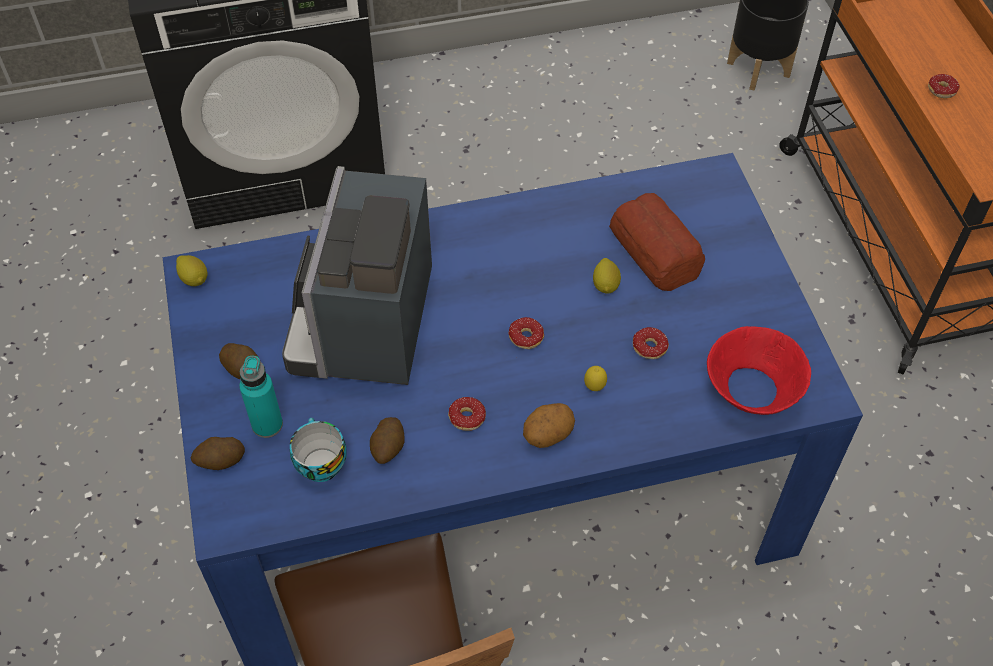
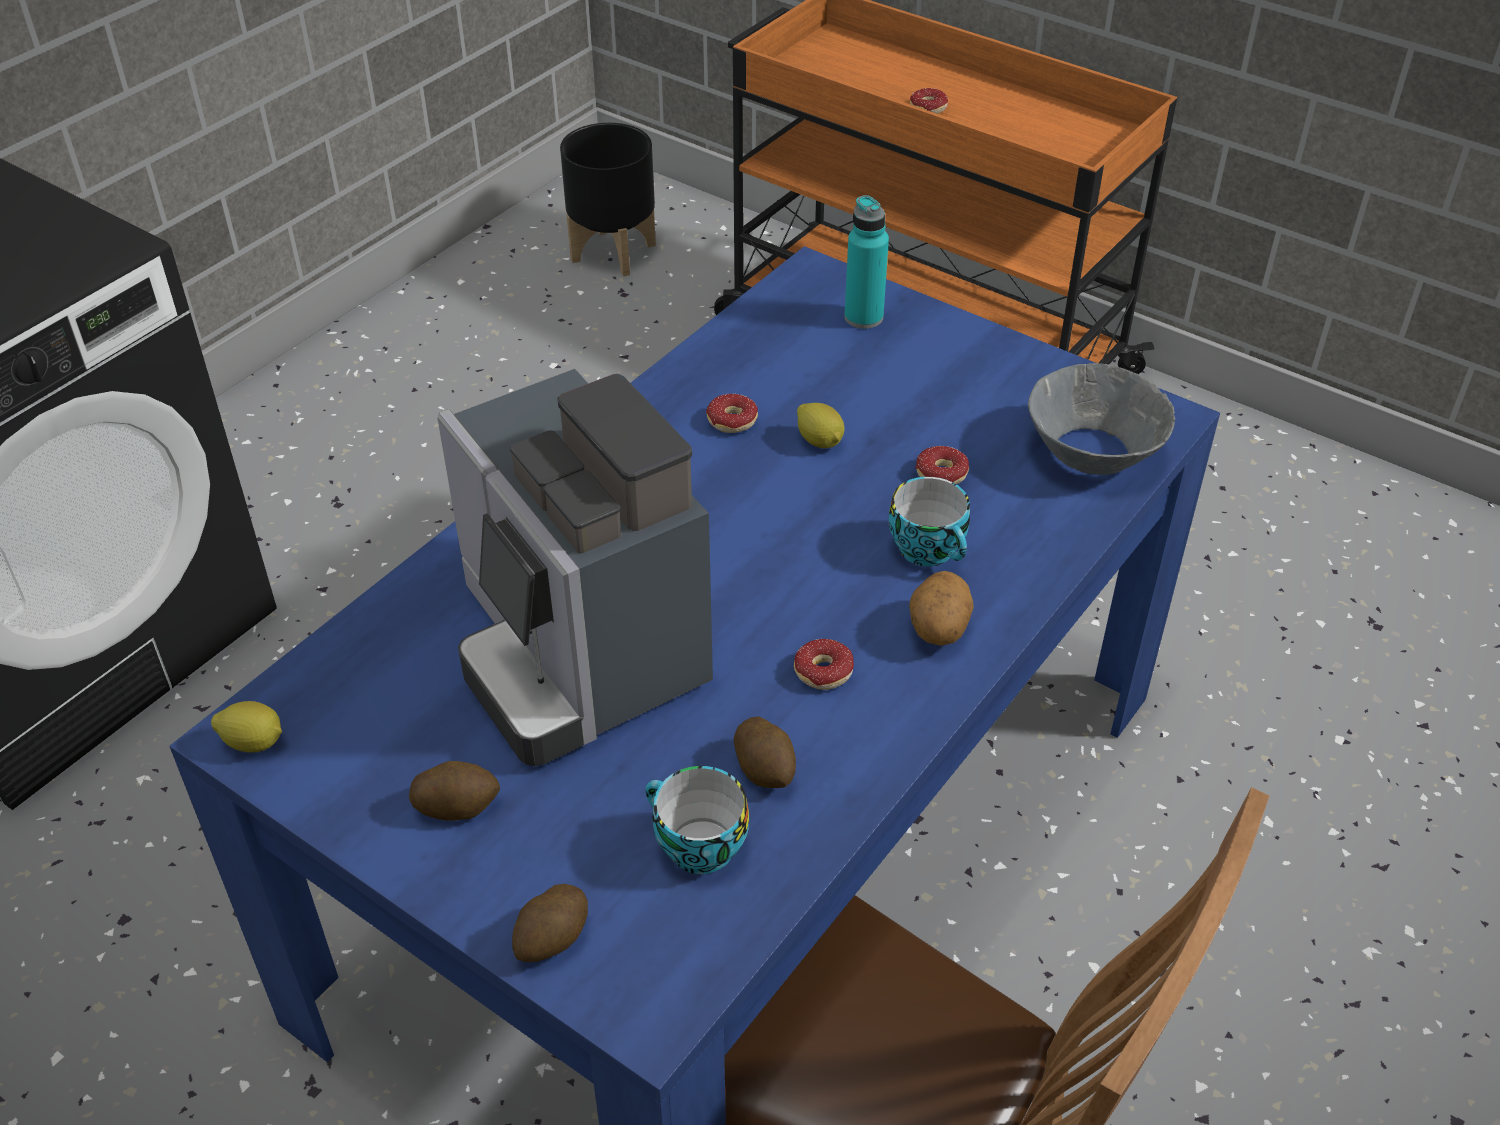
camera: 40 degrees left, 10 degrees down
turquoise bottle [239,356,283,438] -> turquoise bottle moved to [844,195,889,329]
donut [509,317,544,349] -> donut moved to [706,394,758,435]
lemon [584,366,607,391] -> cup [889,477,970,566]
bread [609,193,705,291] -> none
red bowl [707,326,811,415] -> grey bowl [1028,363,1175,475]

